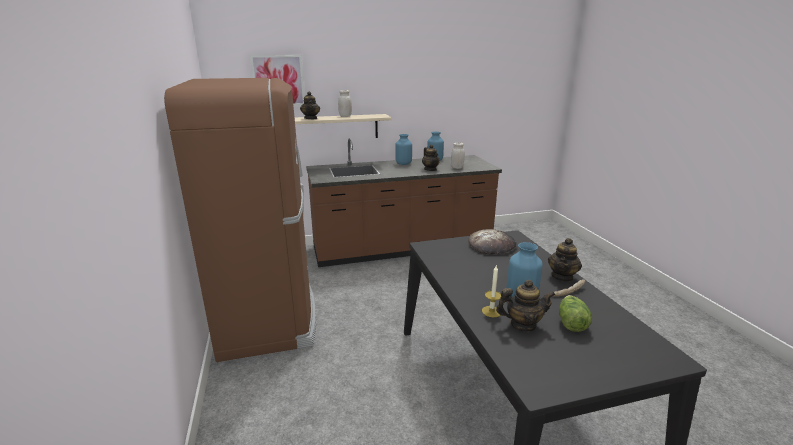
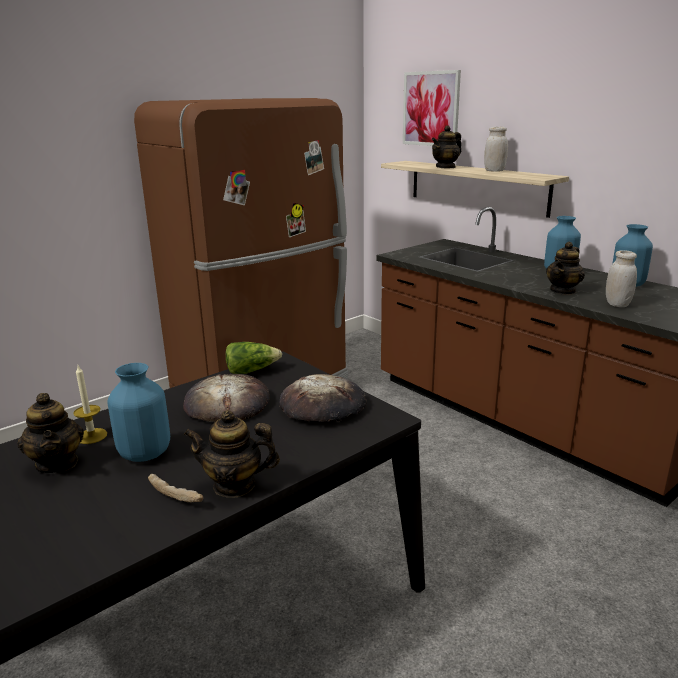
camera: 65 degrees right, 0 degrees up
lettuce [559,295,592,332] -> lettuce moved to [226,342,282,374]
none -> bread [183,374,270,422]

